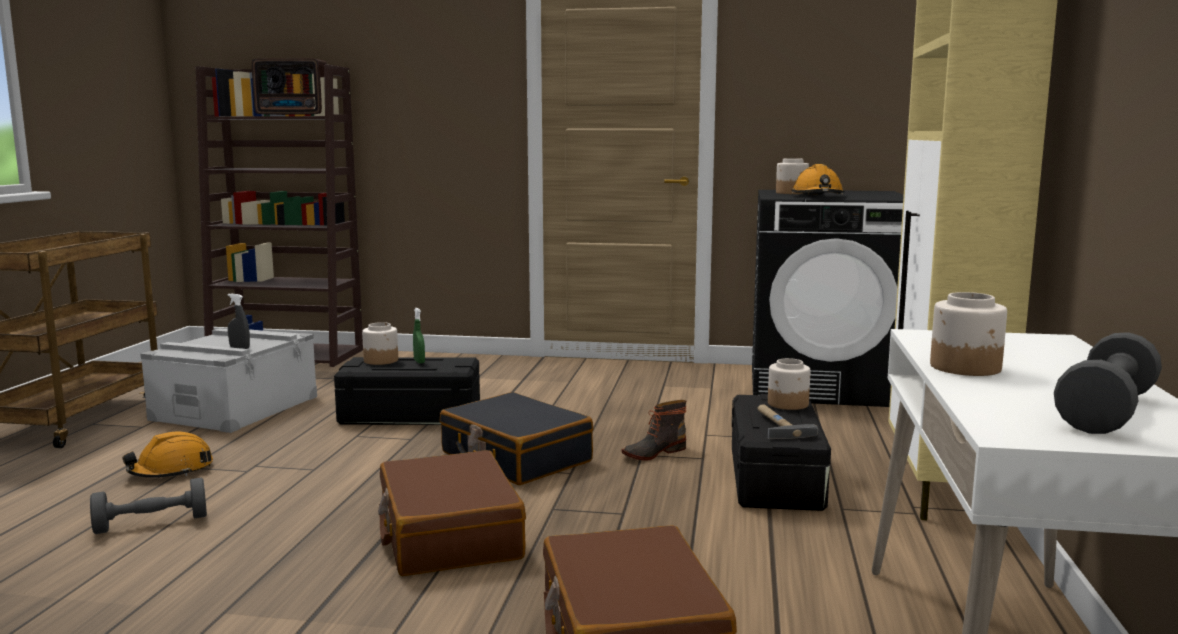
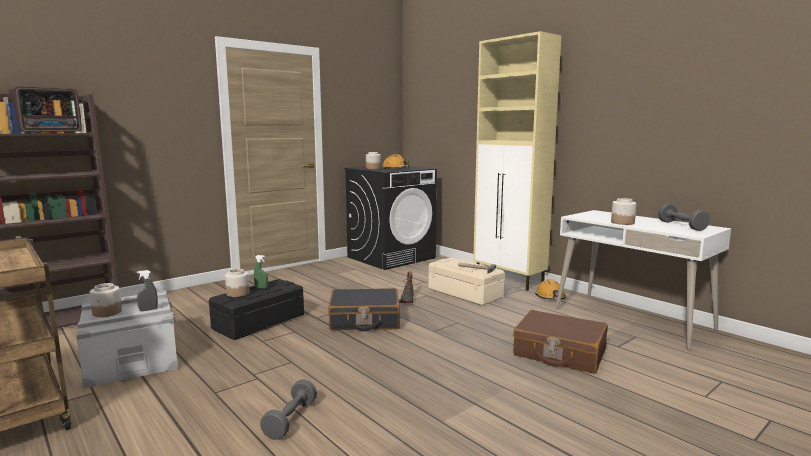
camera: 50 degrees left, 0 degrees up
orange hard hat [122,432,213,478] -> orange hard hat moved to [535,279,566,300]
brown suitcase [378,450,526,576] -> none
black storage box [732,394,831,511] -> beige storage box [429,258,505,306]
jar [768,358,810,410] -> jar moved to [90,283,122,317]

